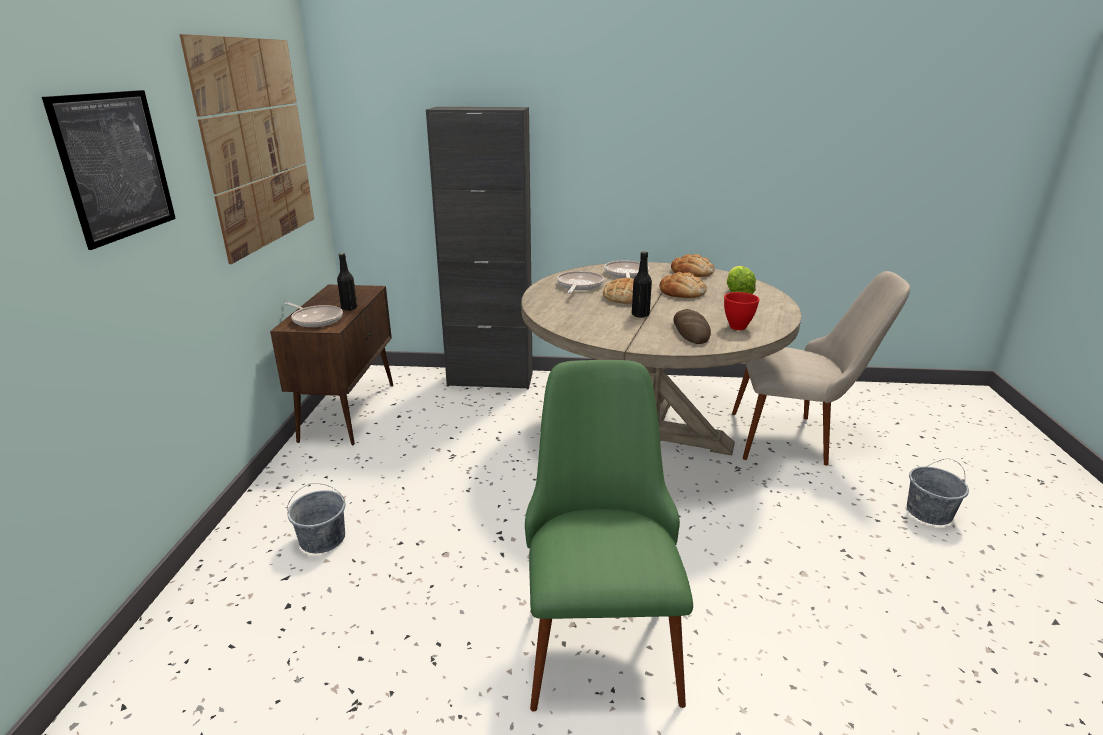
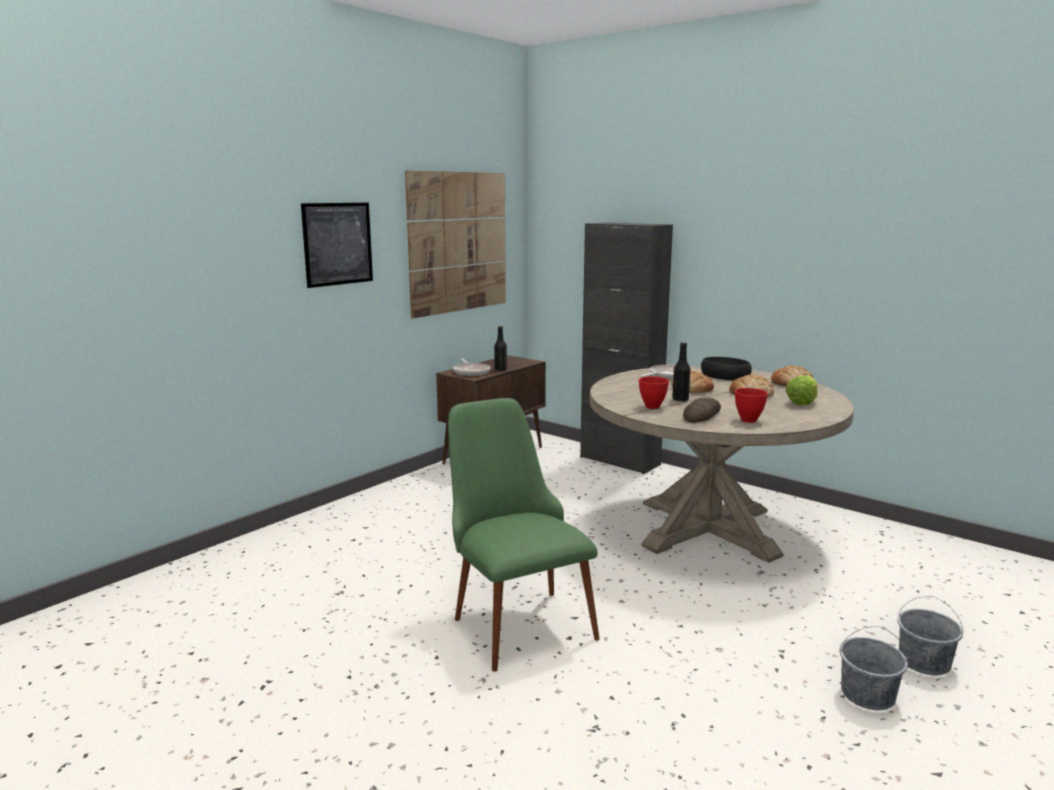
camera: 35 degrees right, 10 degrees down
grey bucket [287,483,345,553] -> grey bucket moved to [840,626,908,710]
green chair [525,360,693,712] -> green chair turned 60 degrees counterclockwise [448,398,600,672]
frying pan [604,261,649,278] -> black bowl [701,357,752,380]
beige chair [732,271,910,466] -> none
none -> red bowl [639,376,669,409]

